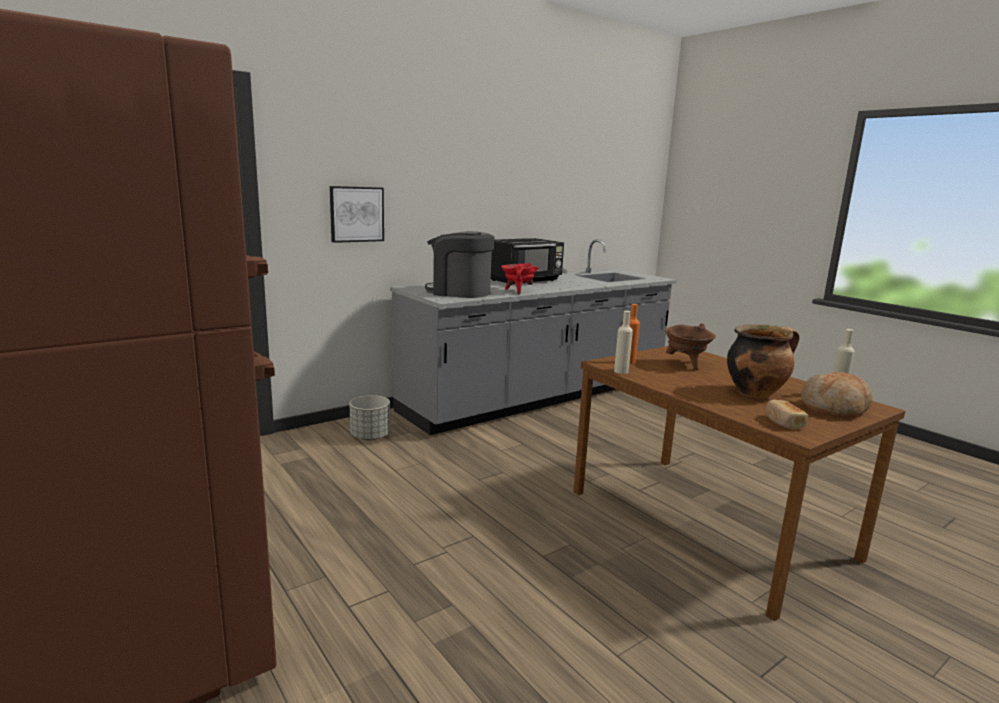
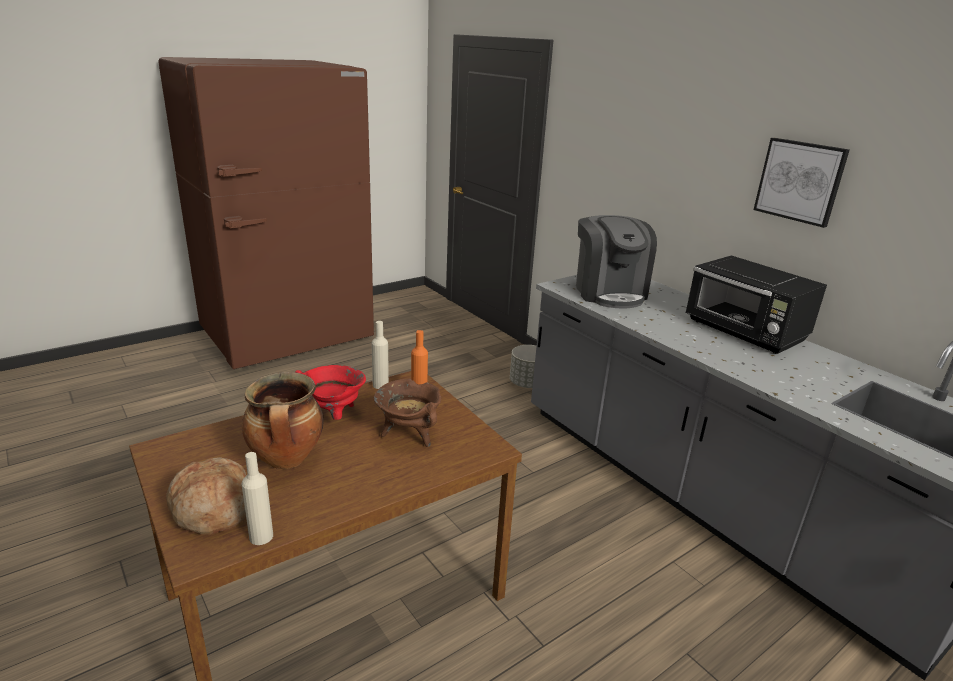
camera: 90 degrees right, 10 degrees up
picture [329,186,384,243] -> picture moved to [753,138,850,228]
coffee machine [425,231,495,298] -> coffee machine turned 150 degrees clockwise [576,215,657,309]
red cooking pot [501,263,539,295] -> red cooking pot moved to [295,365,366,420]
bread [766,400,808,429] -> none

